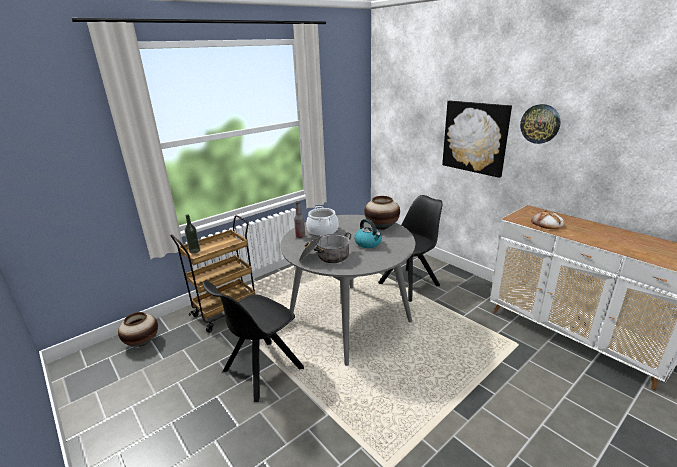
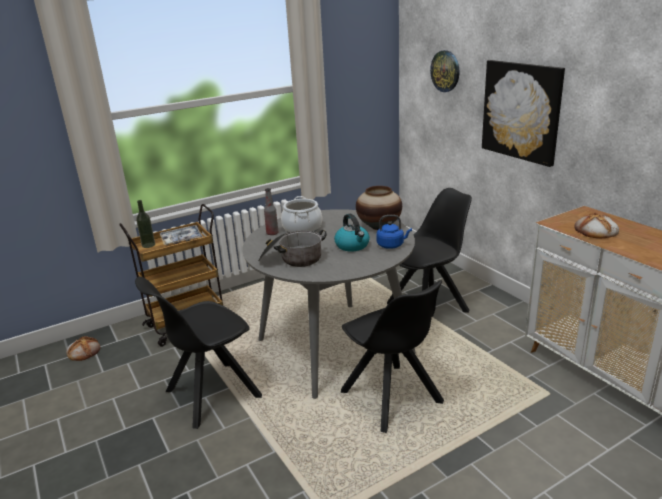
camera: 10 degrees right, 0 degrees up
vase [118,312,158,347] -> bread [66,336,100,361]
wall clock [520,104,560,144] -> wall clock moved to [430,50,459,92]
none -> tray [160,225,203,245]
none -> black chair [341,280,444,433]
none -> blue kettle [376,215,412,249]

